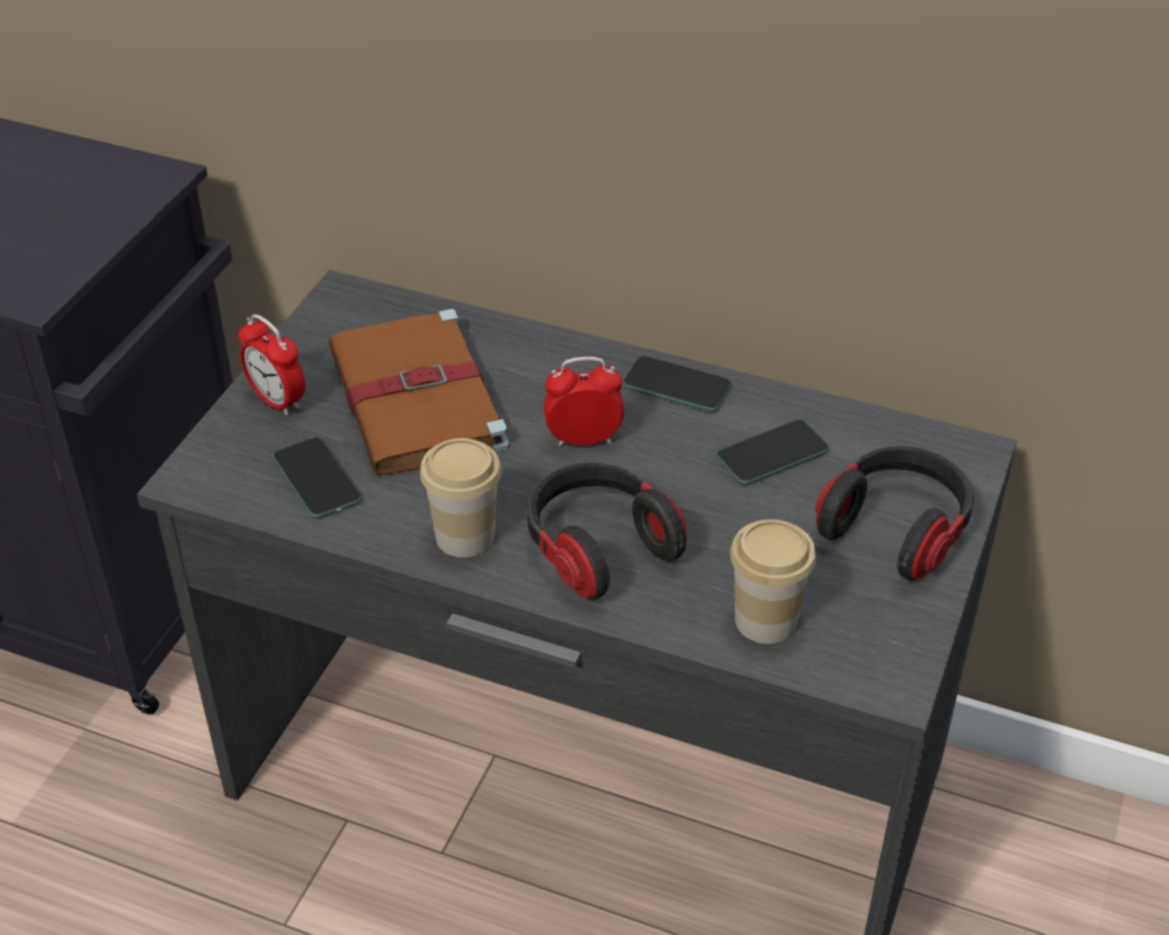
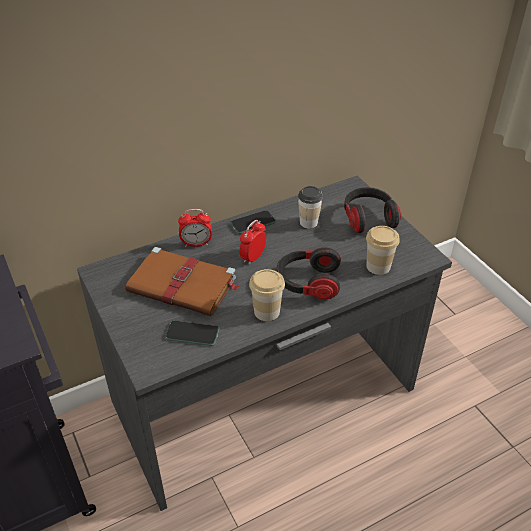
camera: 50 degrees left, 0 degrees up
alarm clock [238,314,305,416] -> alarm clock moved to [178,209,212,247]
phone [716,420,829,485] -> cup [298,186,323,229]

